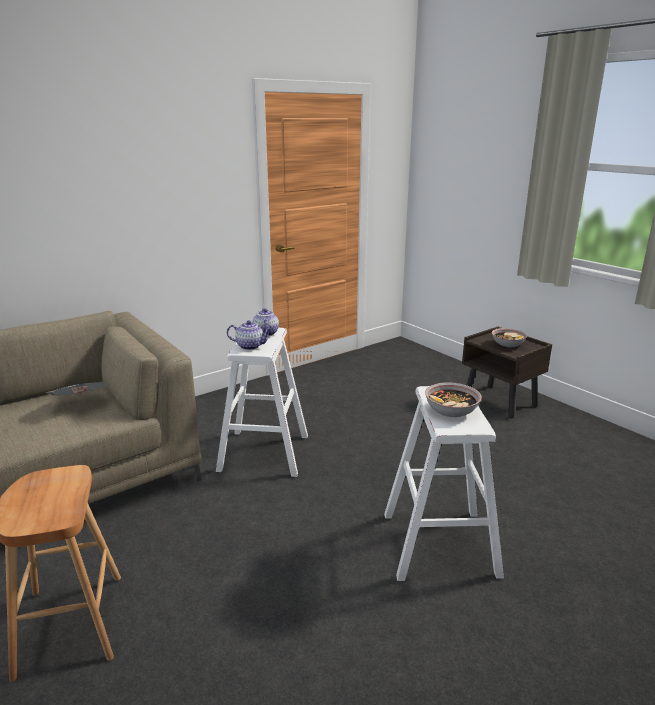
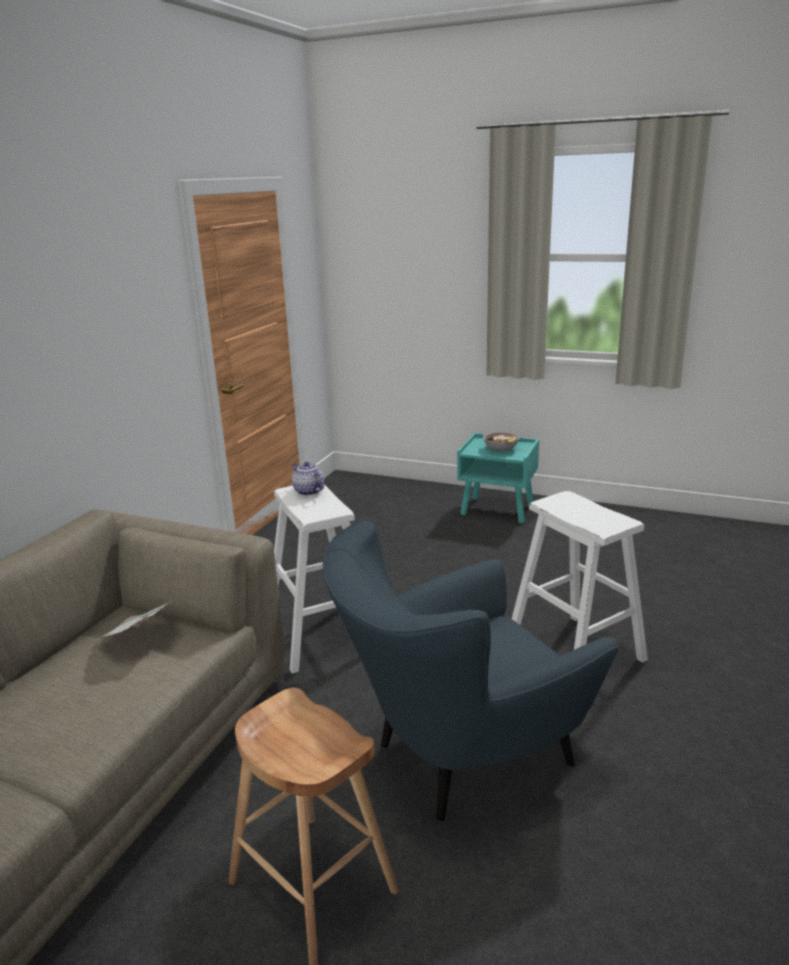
camera: 30 degrees left, 0 degrees up
teapot [227,321,272,350] -> none
bowl [425,382,482,417] -> none
brown nightstand [462,327,552,418] -> turquoise nightstand [457,433,539,523]
none -> blue armchair [323,519,620,822]

